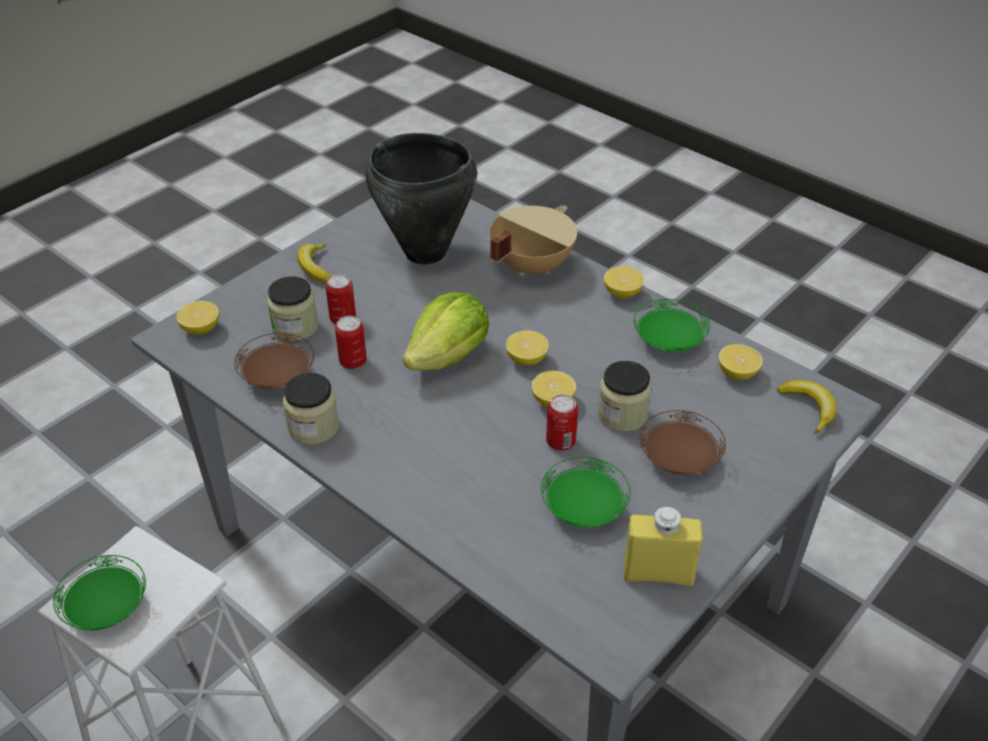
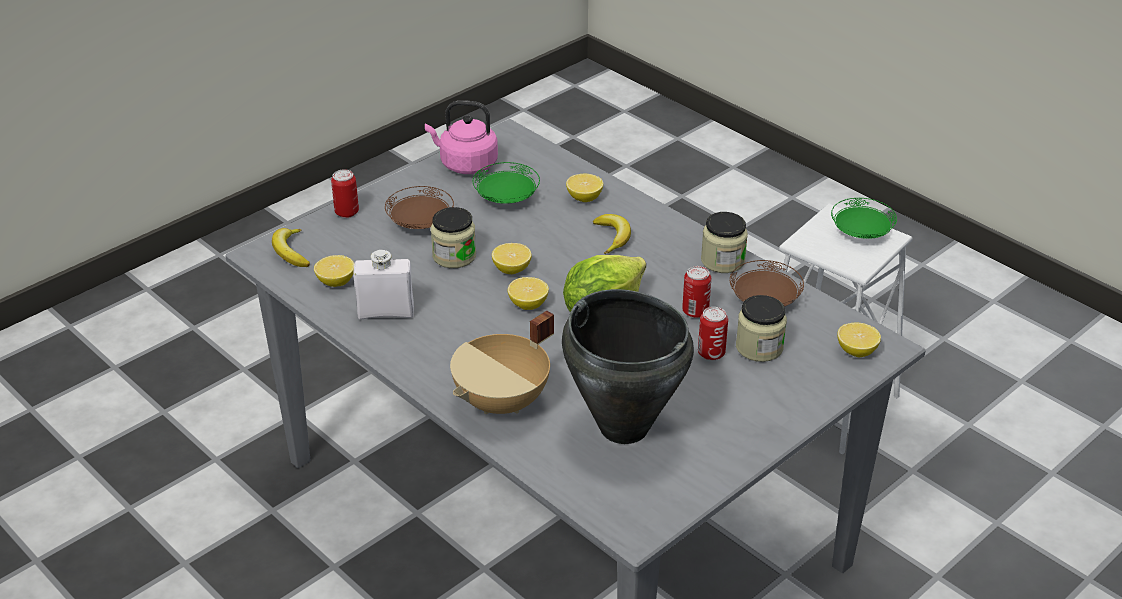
camera: 175 degrees left, 5 degrees down
banana [297,244,331,283] -> banana moved to [593,214,631,254]
can [546,394,578,451] -> can moved to [331,169,359,218]
lemon [604,266,644,298] -> lemon moved to [566,174,603,202]
yellow bottle [624,507,703,586] -> pink kettle [425,100,498,174]
green plate [633,299,710,352] -> white bottle [353,250,414,319]

